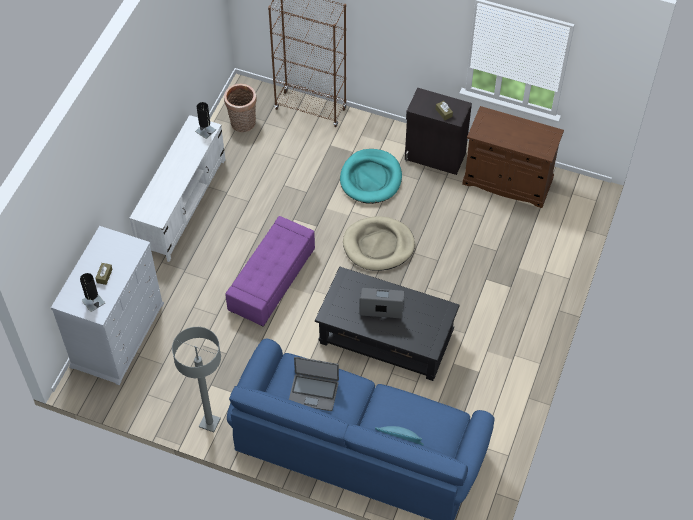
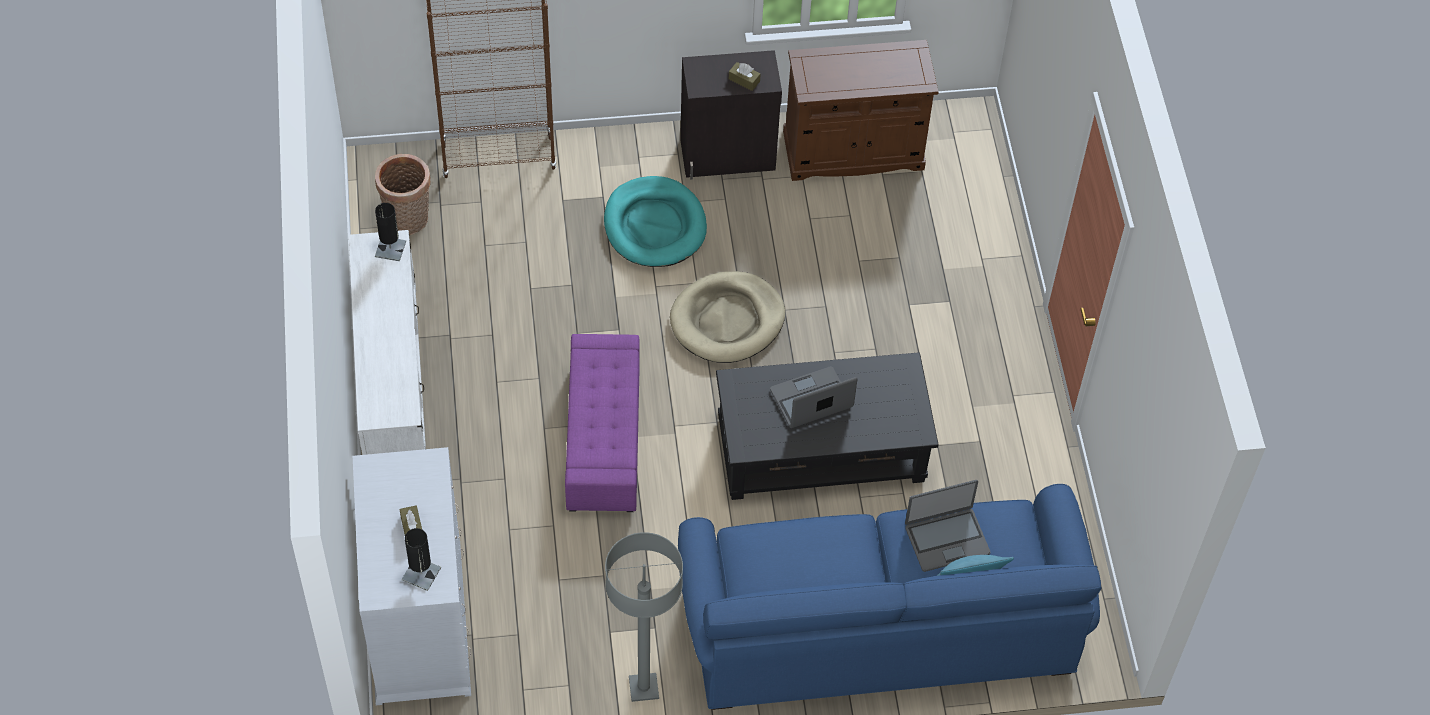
camera: 30 degrees left, 0 degrees up
laptop [289,357,339,411] -> laptop moved to [905,480,990,572]

